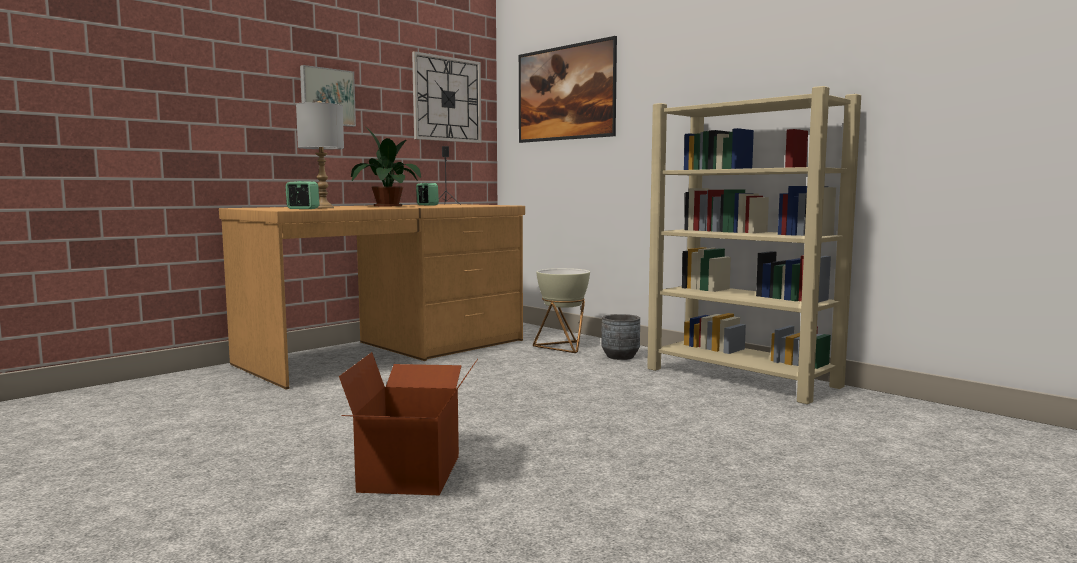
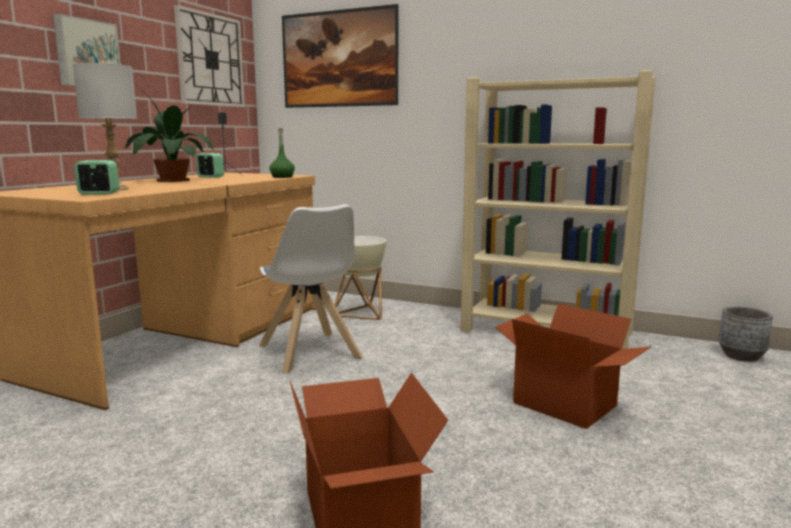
camera: 20 degrees left, 5 degrees up
grey planter [601,314,640,360] -> grey planter moved to [719,307,773,361]
none -> chair [259,204,363,374]
none -> green bottle [269,128,295,178]
none -> cardboard box [495,303,651,429]

